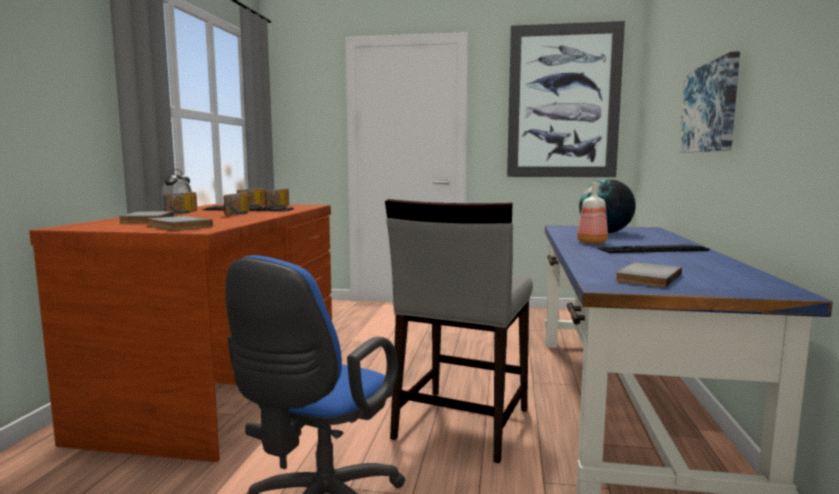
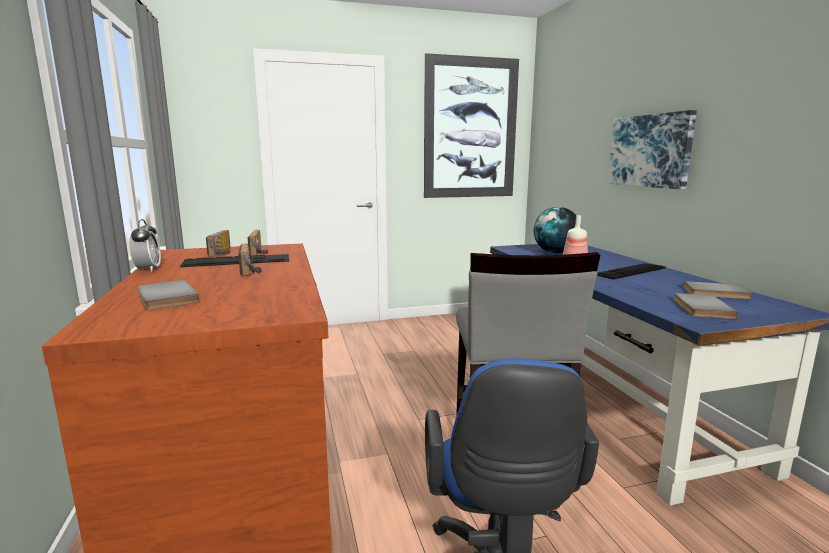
camera: 25 degrees left, 5 degrees up
grey book [147,216,213,230] -> grey book moved to [683,281,752,300]
radio [164,192,197,214] -> none

